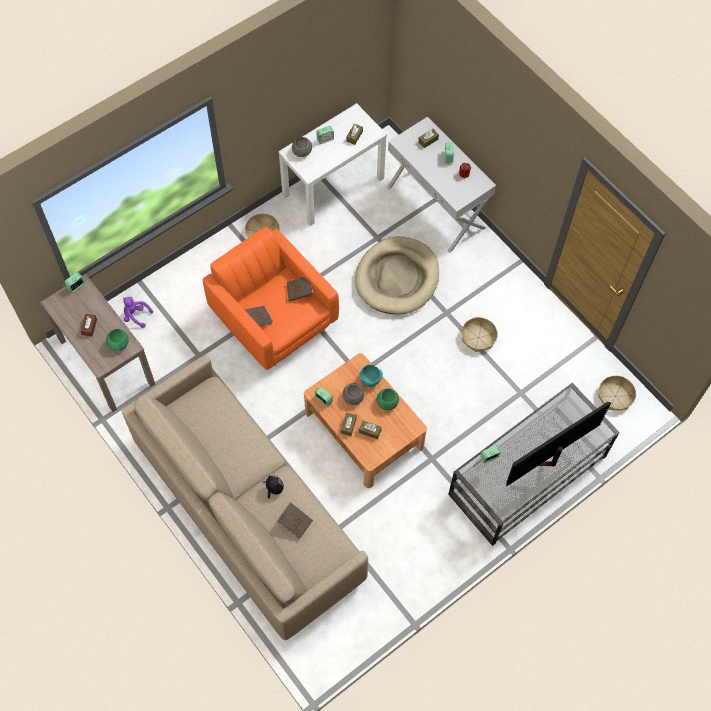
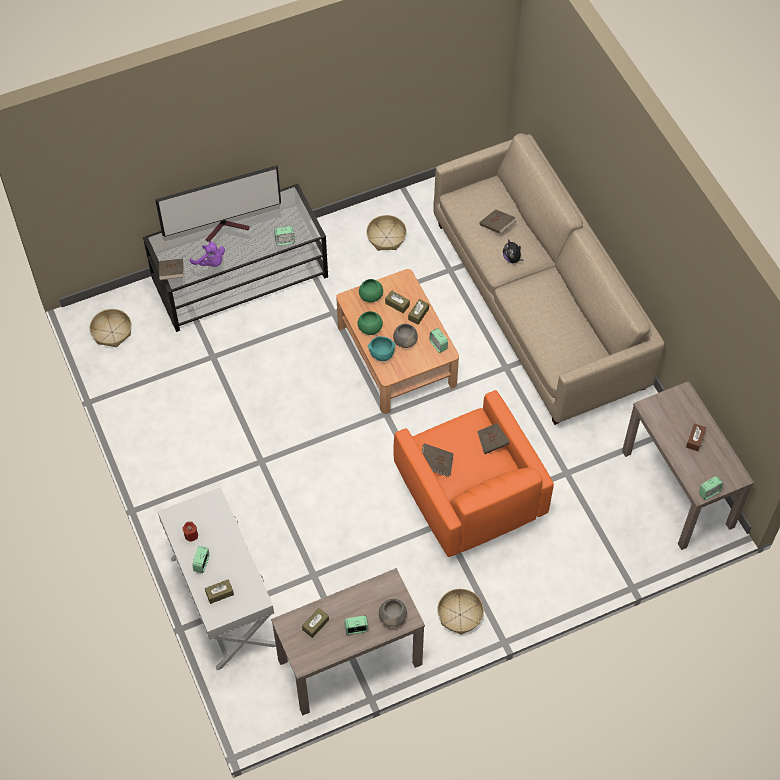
camera: 165 degrees left, 5 degrees down
green bowl [106,329,129,351] -> green bowl moved to [359,279,383,302]
purple plush toy [123,297,153,328] -> purple plush toy moved to [190,241,225,267]
white console table [278,103,387,226] -> brown console table [271,568,425,716]
beige dog bed [355,236,439,314] -> none
basket [461,317,498,352] -> basket moved to [366,215,407,251]
none -> brown book [159,258,184,280]

